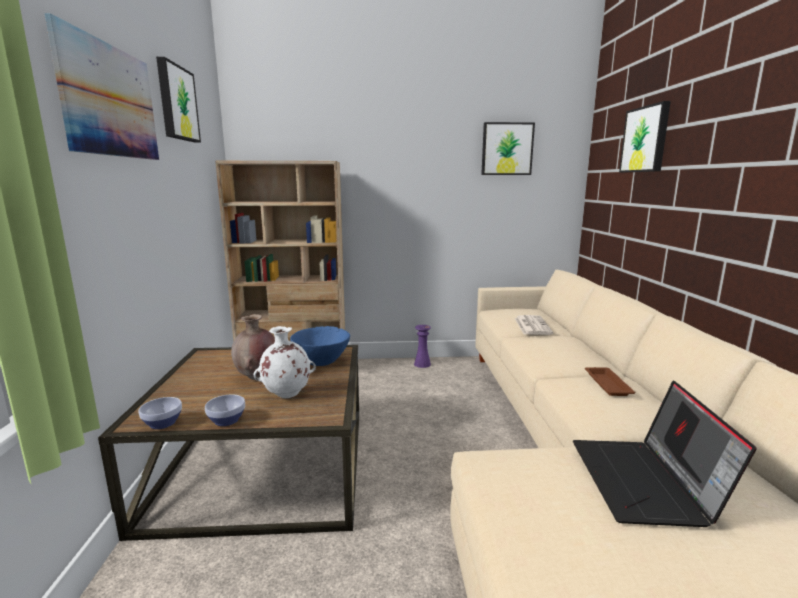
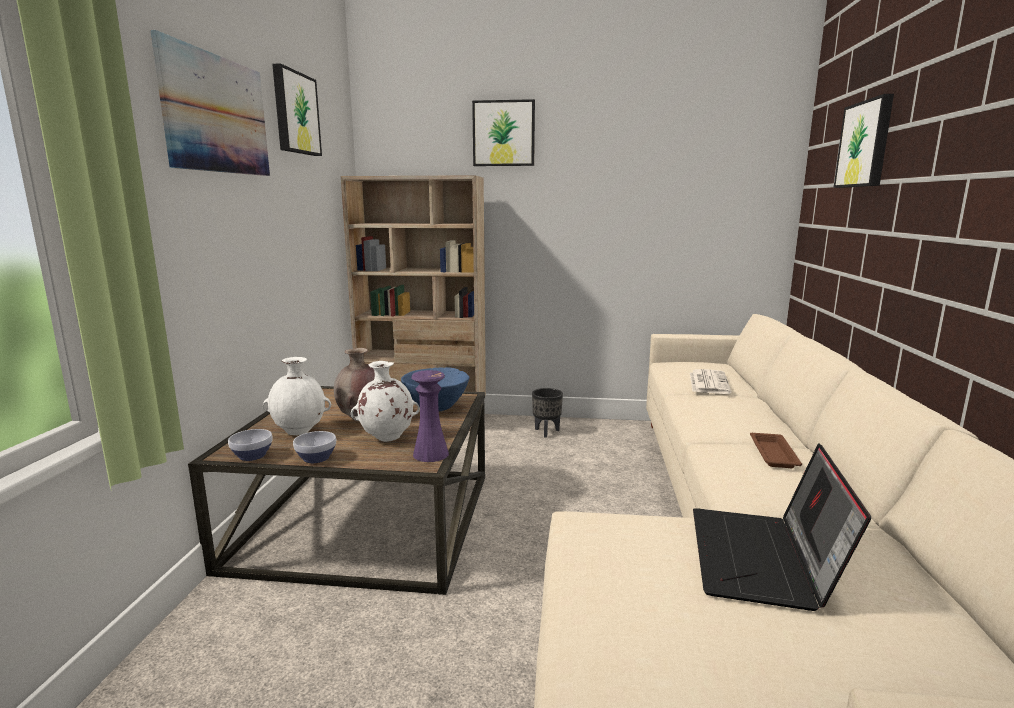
camera: 10 degrees right, 0 degrees up
purple vase [414,325,431,368] -> purple vase moved to [411,370,449,462]
picture [481,122,535,175] -> picture moved to [472,99,535,166]
none -> white vase [263,357,331,435]
none -> black planter [532,388,563,438]

